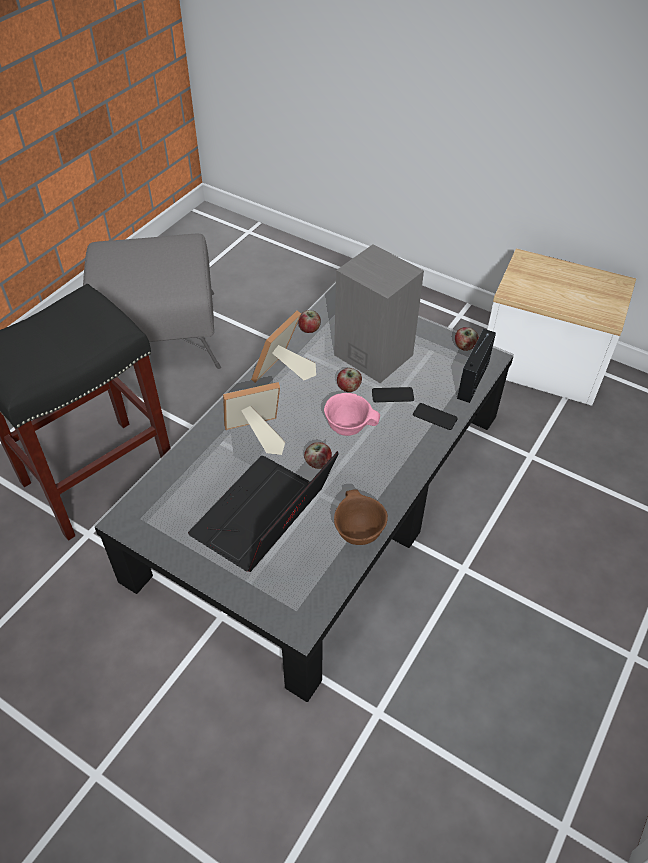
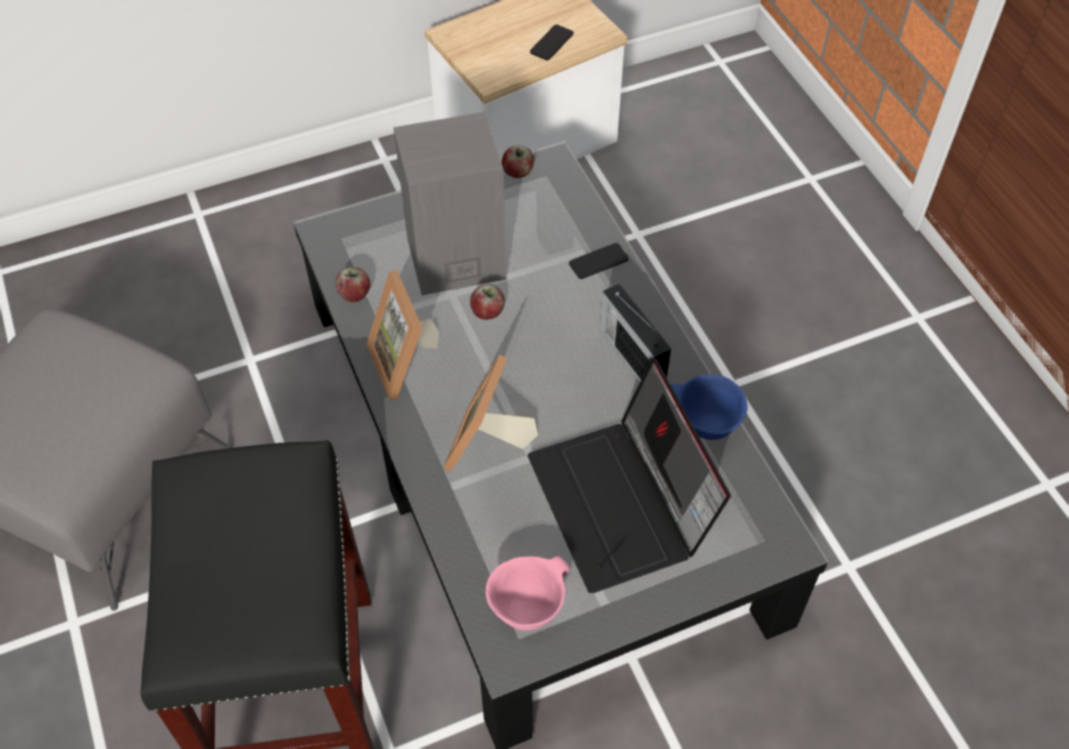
camera: 55 degrees left, 5 degrees up
apple [304,442,332,469] -> none
pink bowl [324,393,380,436] -> pink bowl moved to [485,556,570,630]
brown bowl [334,489,388,545] -> blue bowl [671,374,748,440]
phone [372,387,414,402] -> phone moved to [530,24,574,60]
radio [457,329,496,403] -> radio moved to [600,284,671,382]

